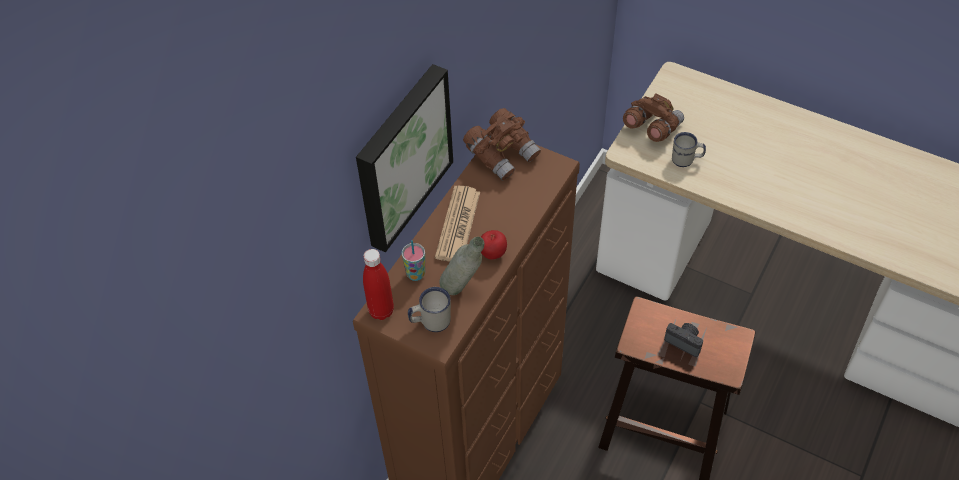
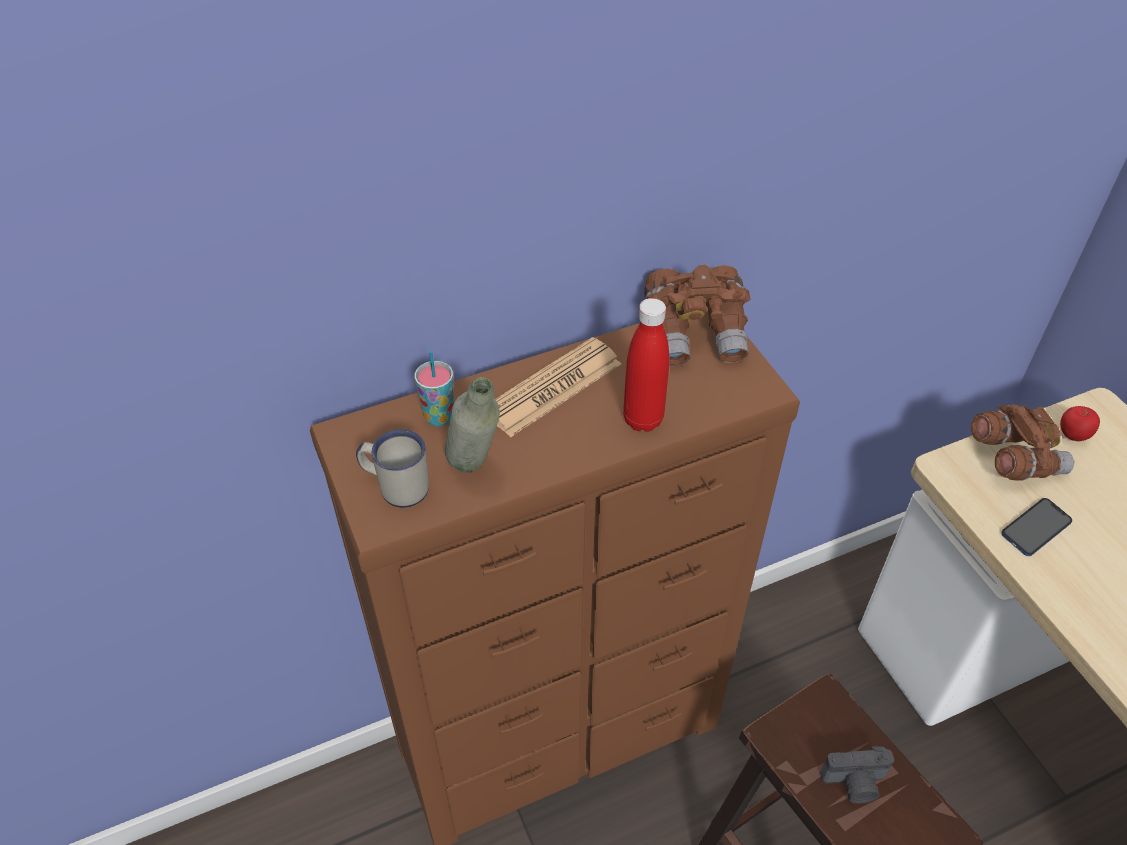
camera: 35 degrees right, 5 degrees down
picture [356,64,453,252] -> none
red bottle [363,249,394,320] -> red bottle moved to [623,298,670,432]
apple [481,230,507,259] -> apple moved to [1060,406,1100,441]
camera [664,323,703,357] -> camera turned 105 degrees clockwise [820,746,894,804]
white mug [672,132,706,167] -> phone [1001,498,1072,556]

